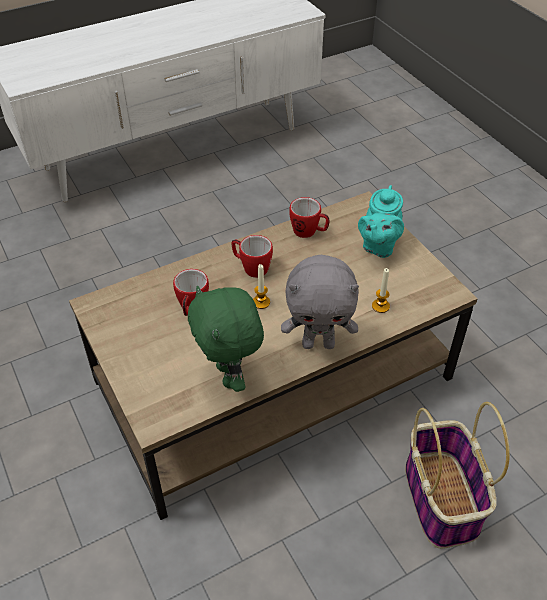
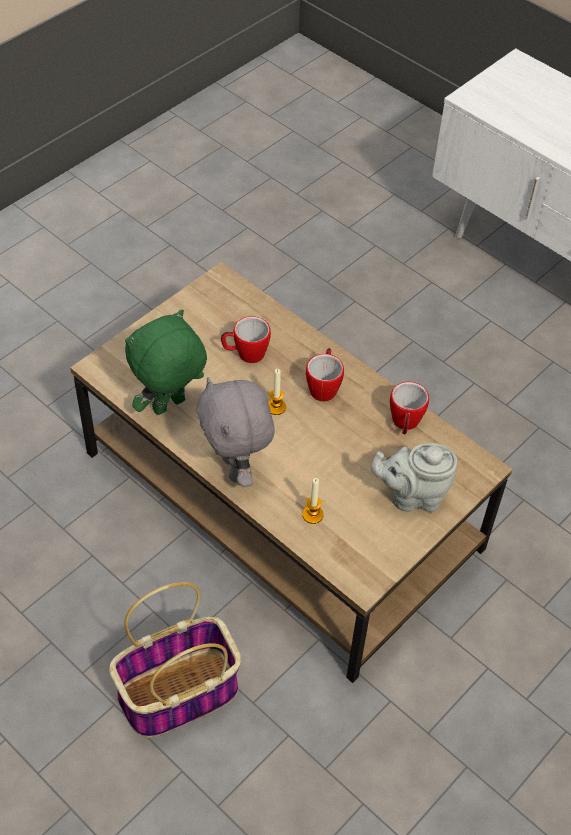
camera: 70 degrees right, 5 degrees up
turquoise teapot [358,185,404,258] -> grey teapot [371,443,457,512]

